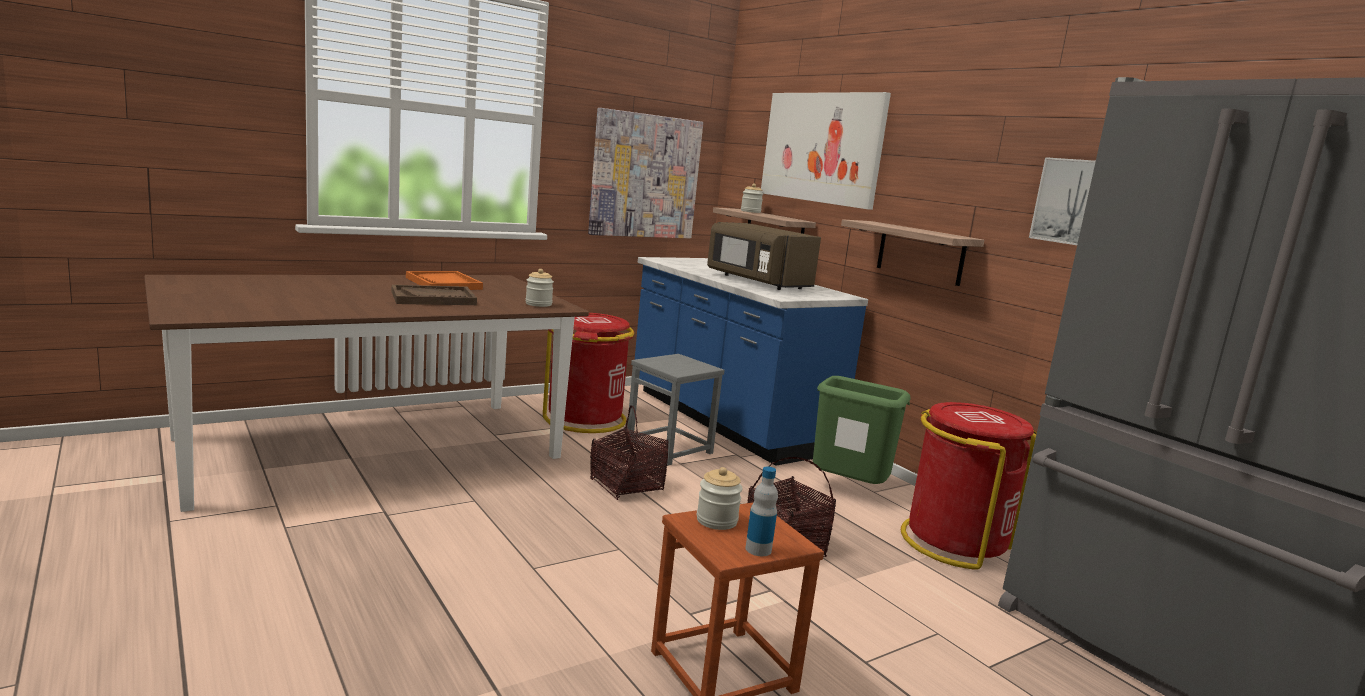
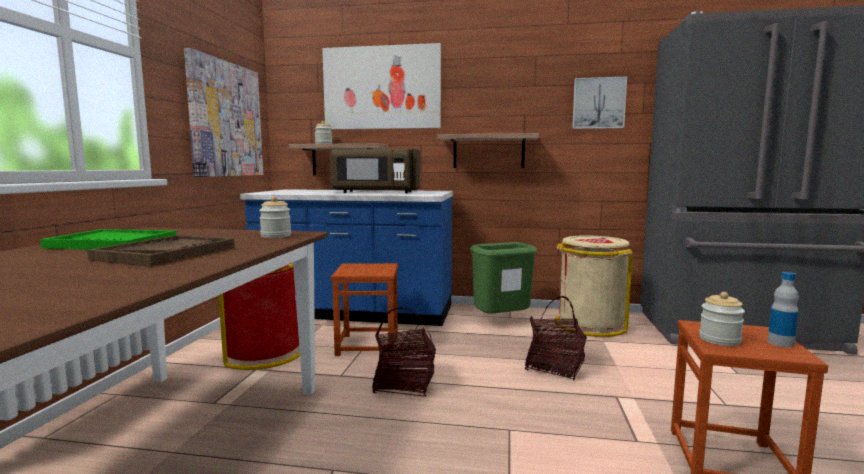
camera: 45 degrees left, 5 degrees down
orange tray [406,271,483,290] -> green tray [40,229,176,250]
grey stool [626,354,725,466] -> brown stool [331,263,398,356]
red trash can [901,402,1037,570] -> beige trash can [555,236,633,337]

